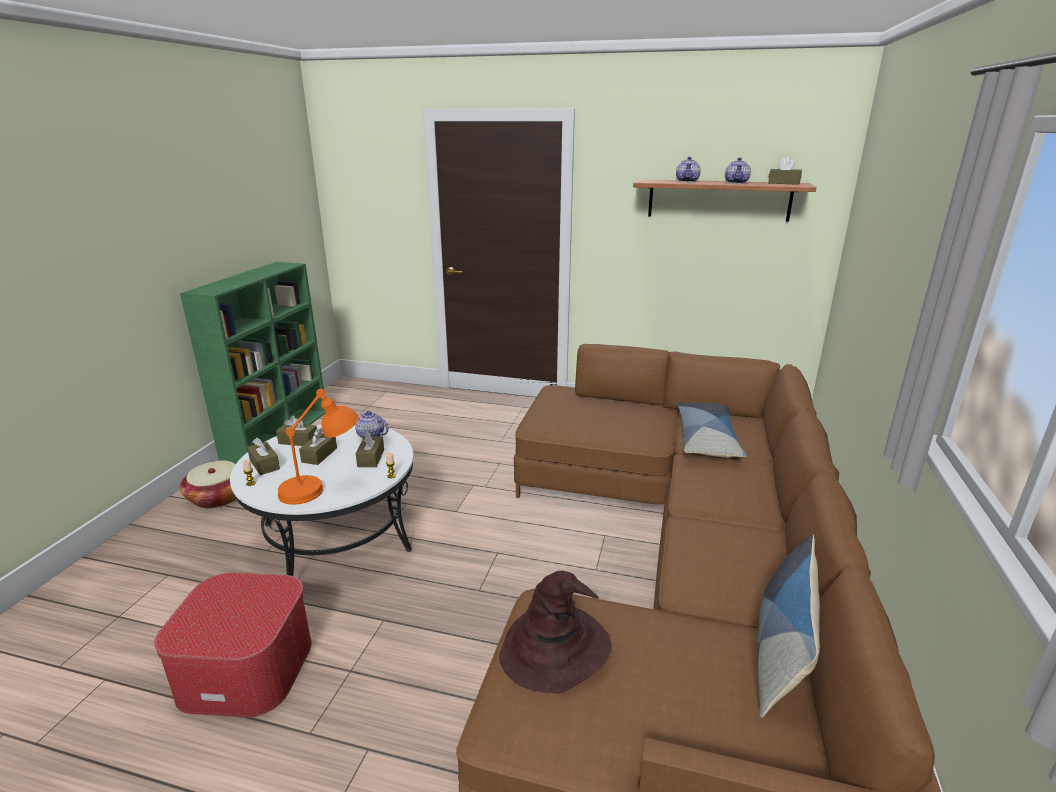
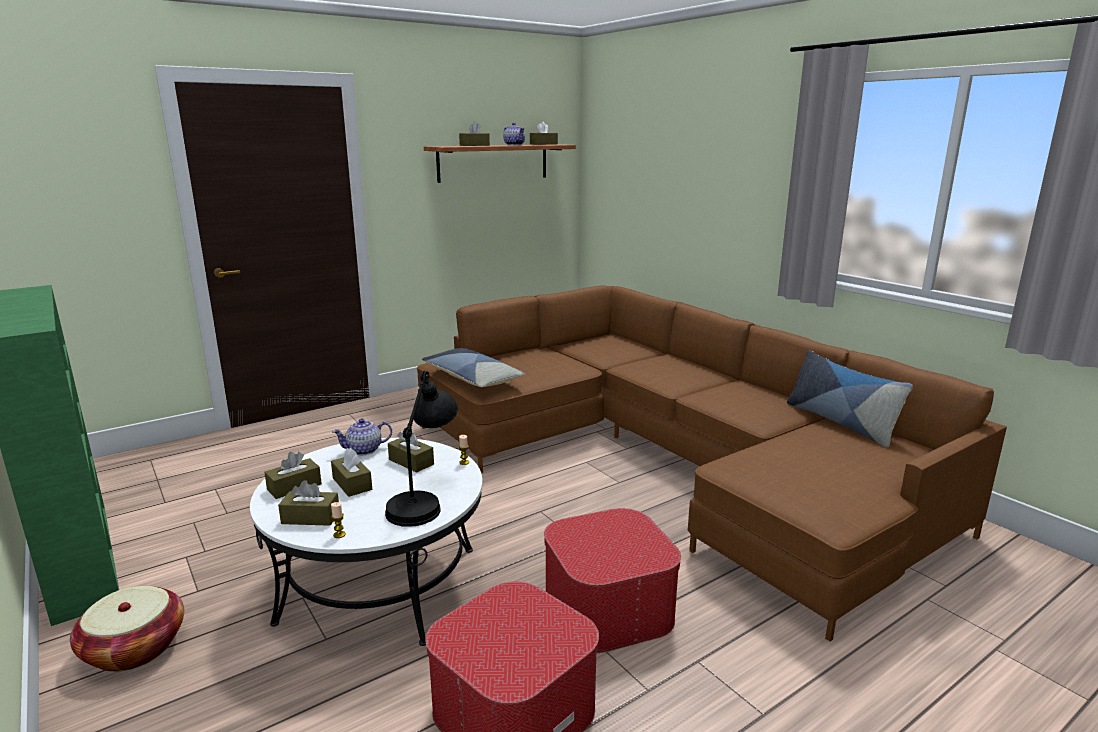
camera: 50 degrees left, 5 degrees down
orange table lamp [278,389,359,505] -> black table lamp [385,371,458,527]
brown hat [499,571,611,693] -> none
teapot [676,157,701,182] -> brown tissue box [459,121,490,146]
pillow [678,402,747,458] -> pillow moved to [422,348,525,387]
none -> ottoman [544,508,681,653]

